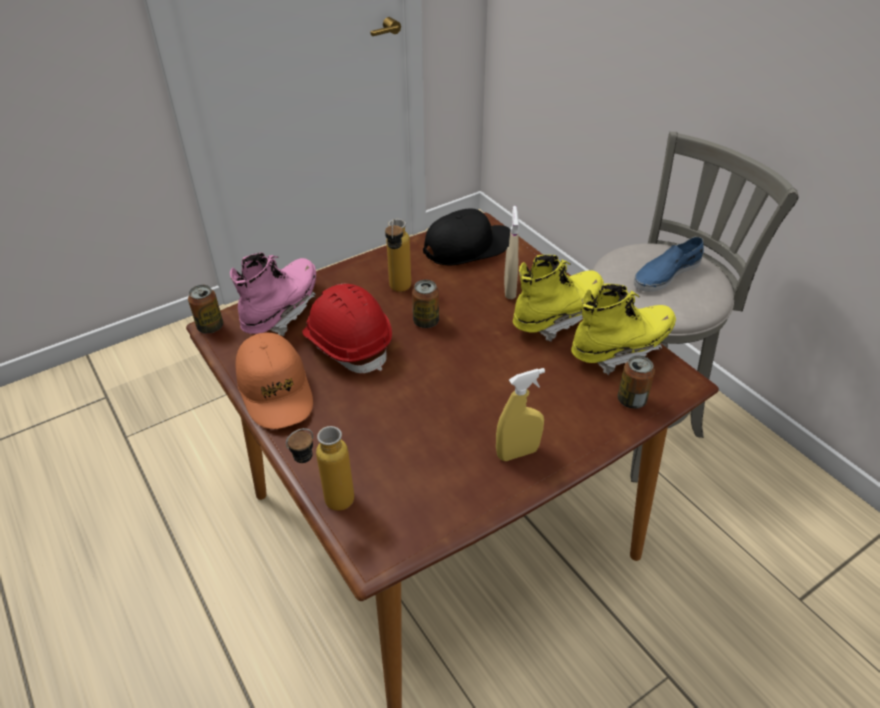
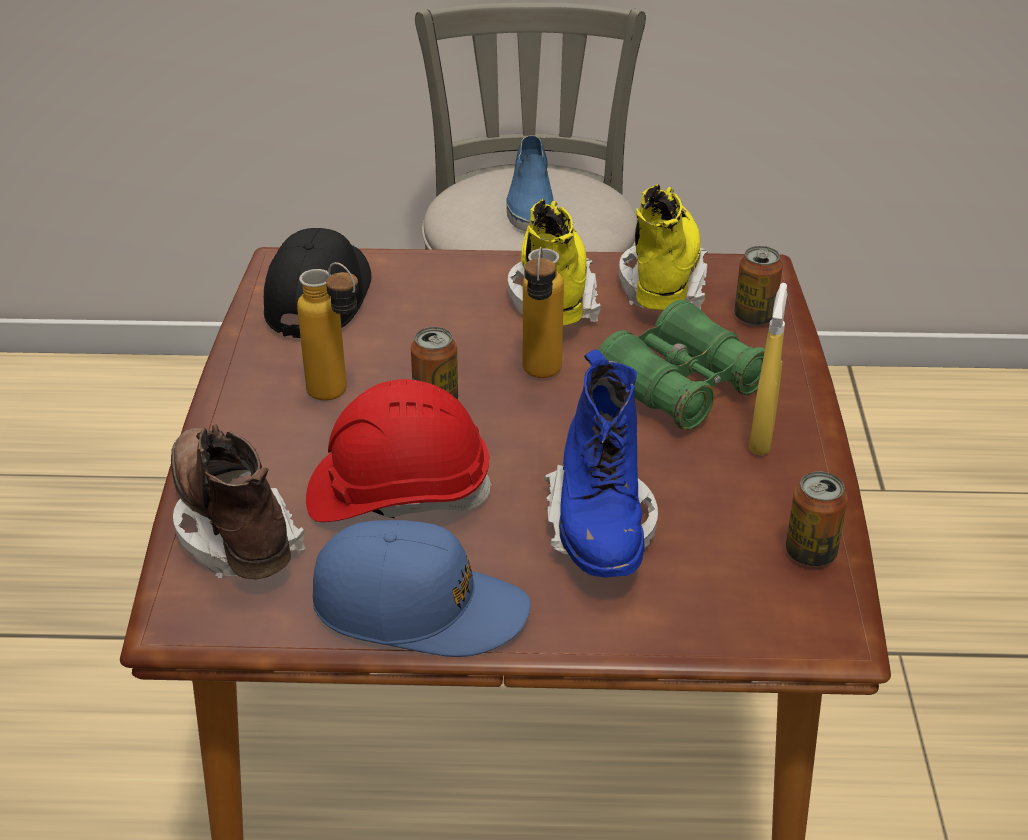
camera: 55 degrees left, 5 degrees down
can [188,285,223,334] -> can moved to [786,472,848,566]
pink boot [230,252,316,336] -> brown boot [171,425,306,579]
orange cap [235,333,313,429] -> blue cap [313,520,531,657]
bottle [286,426,354,511] -> bottle moved to [523,247,564,378]
beige spray bottle [504,206,519,299] -> none
none -> blue boot [545,349,658,578]
none -> green binoculars [599,300,765,430]

